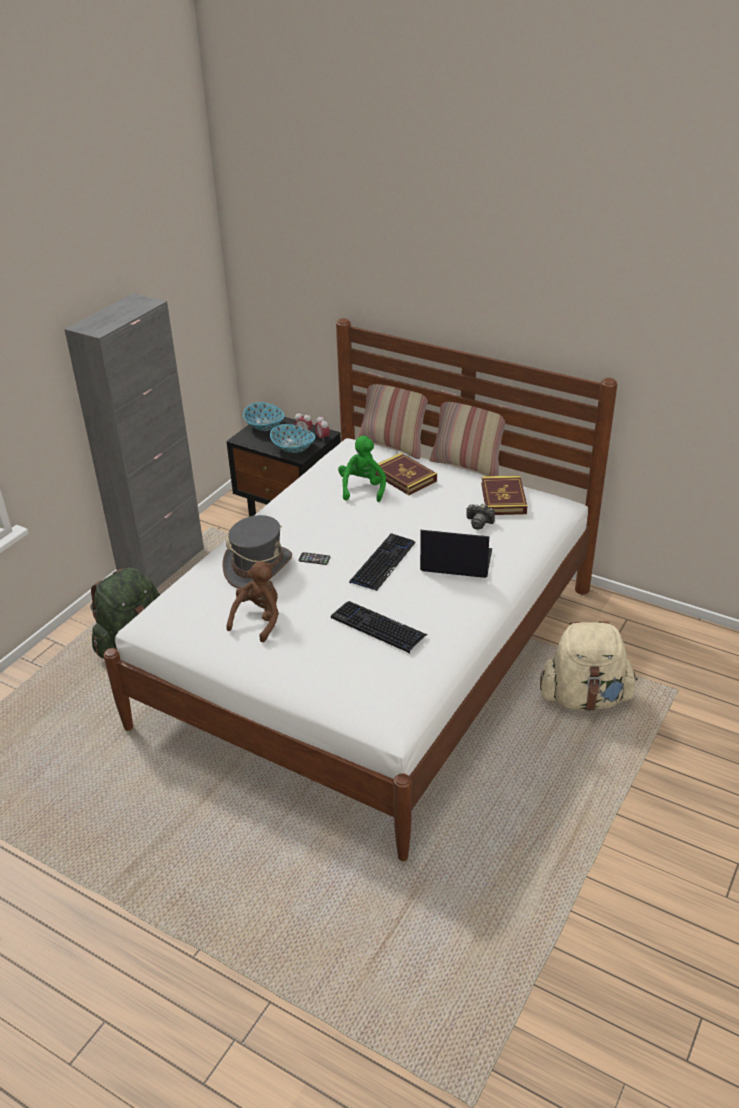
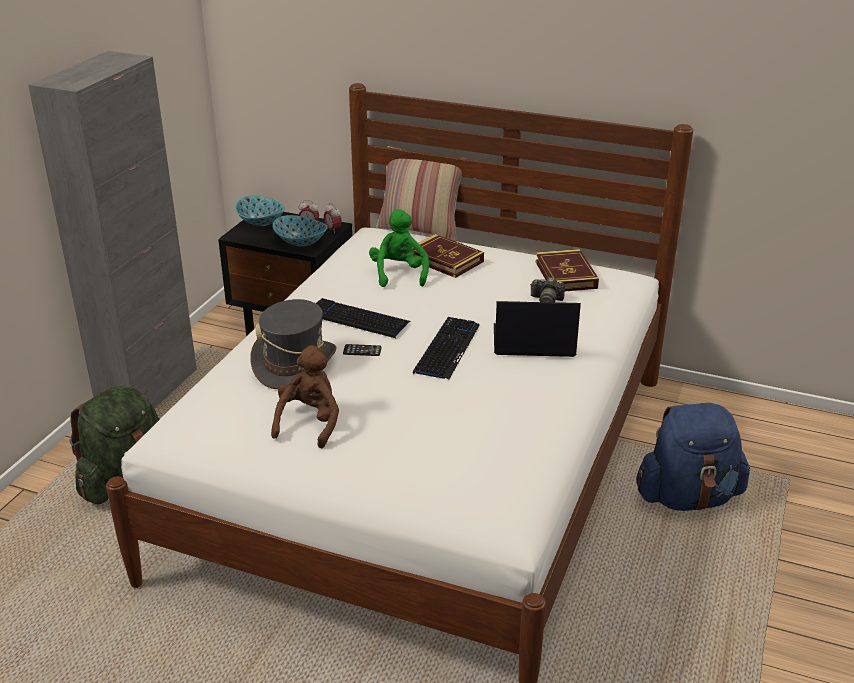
camera: 10 degrees left, 5 degrees down
keyboard [331,601,427,653] -> keyboard moved to [316,298,411,338]
pillow [429,391,511,476] -> none
beige backpack [540,621,638,711] -> blue backpack [636,403,750,511]

